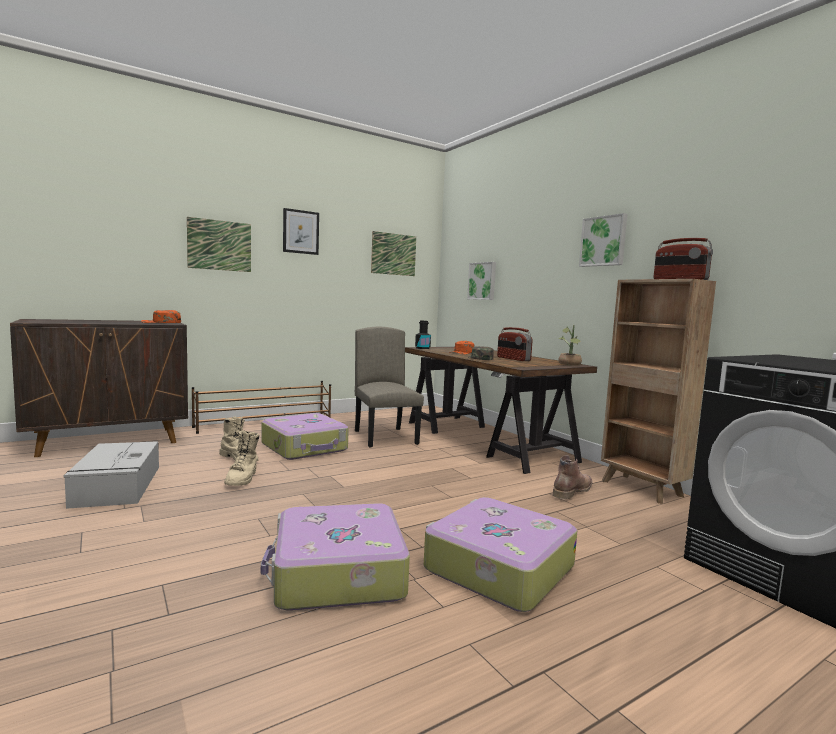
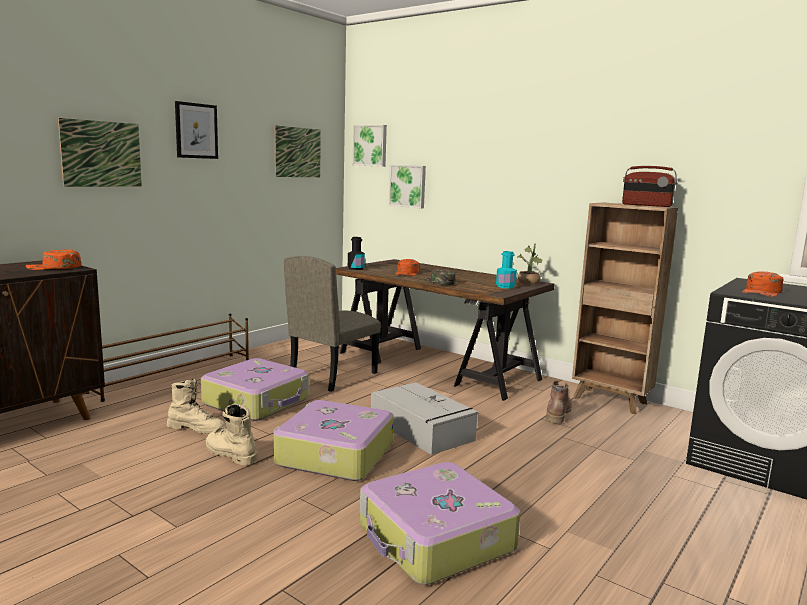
camera: 20 degrees left, 5 degrees up
grey storage box [63,441,159,509] -> grey storage box moved to [371,382,478,455]
beige boot [224,430,259,486] -> beige boot turned 150 degrees clockwise [206,403,258,465]
beige chair [355,327,424,448] -> beige chair turned 105 degrees counterclockwise [284,256,381,392]
suitcase [424,497,577,612] -> suitcase moved to [273,400,394,481]
radio [497,327,533,361] -> none
picture [579,213,627,267] -> picture moved to [353,125,387,167]
none -> turquoise bottle [496,251,517,289]
none -> orange cap [742,271,784,297]

